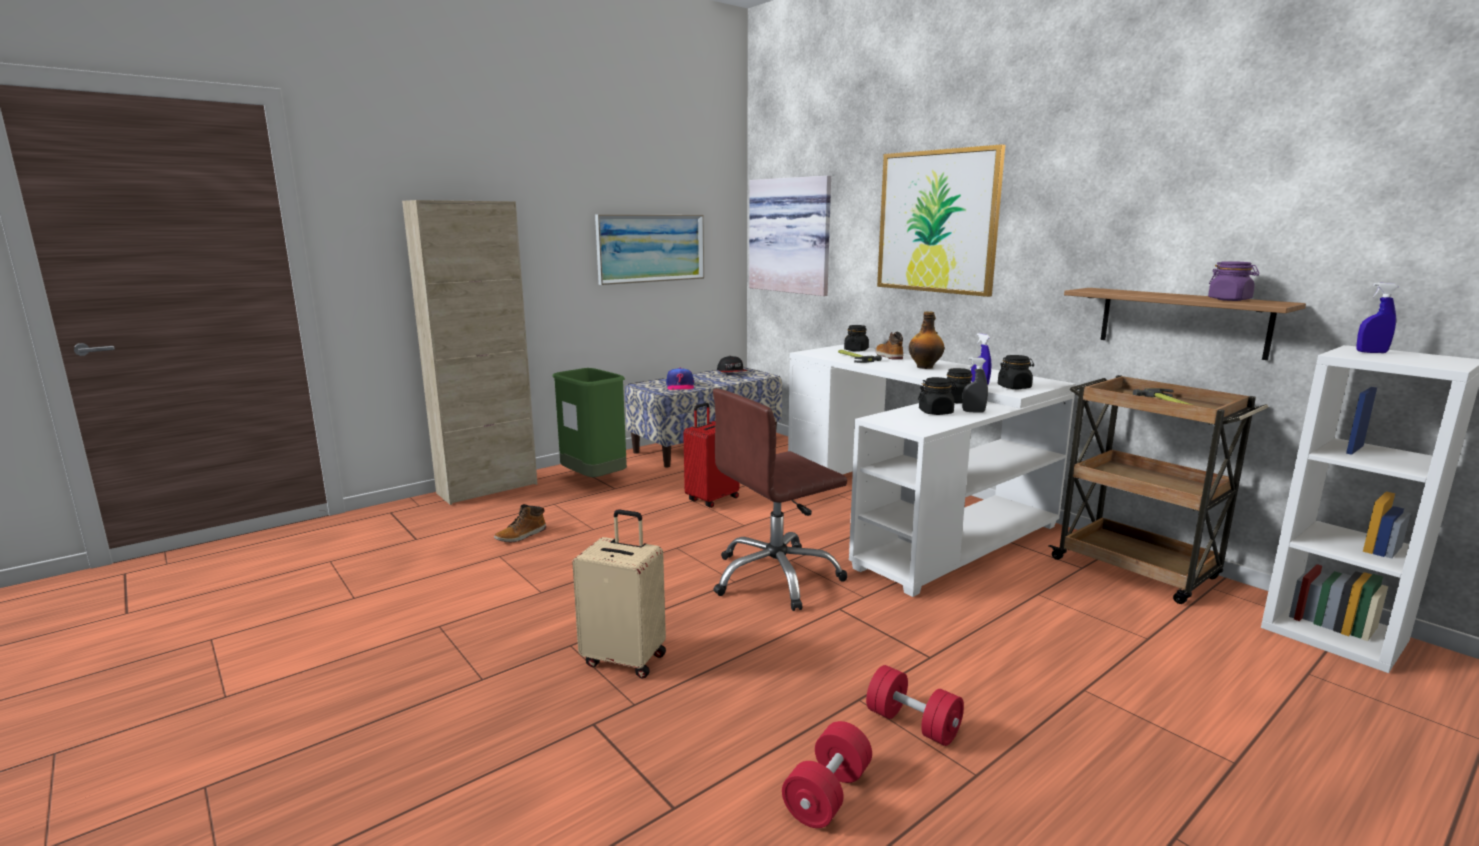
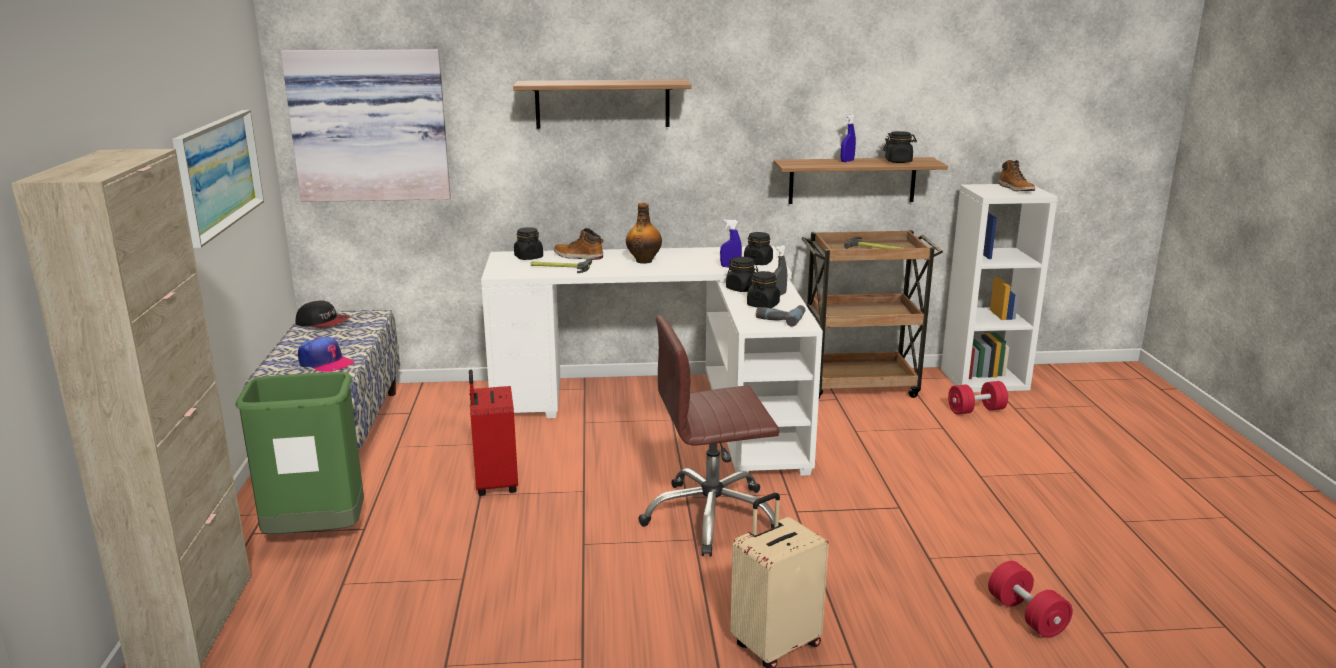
camera: 55 degrees left, 5 degrees up
boot [494,504,546,543] -> boot moved to [999,160,1035,191]
brown office chair [713,388,847,611] -> brown office chair turned 75 degrees clockwise [638,315,779,556]
red dumbbell [866,665,964,746] -> red dumbbell moved to [948,381,1008,414]
picture [877,144,1005,297] -> shelf [513,79,691,129]
purple jar [1208,261,1259,301] -> black jar [883,131,917,163]
blue spray bottle [1356,283,1398,353] -> blue spray bottle moved to [841,114,856,162]
none -> power drill [756,305,805,326]

